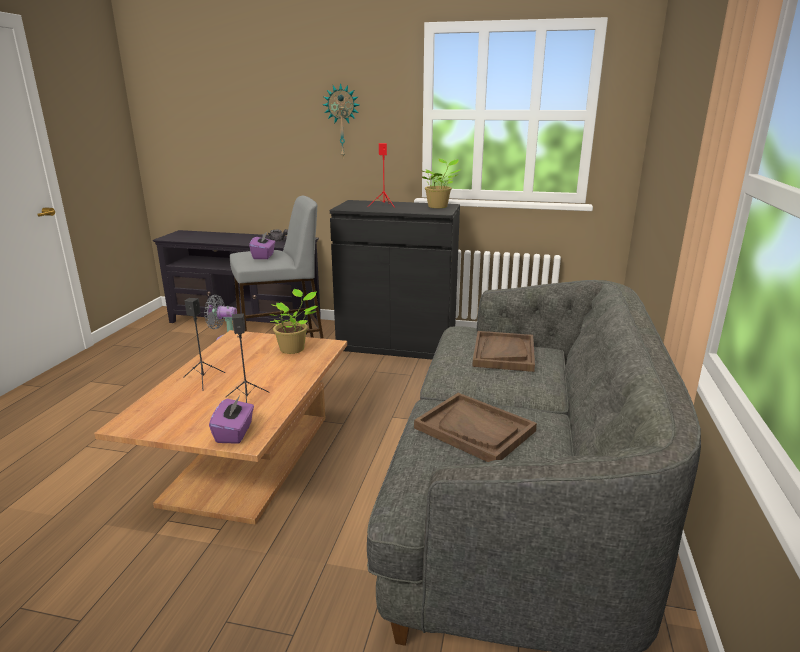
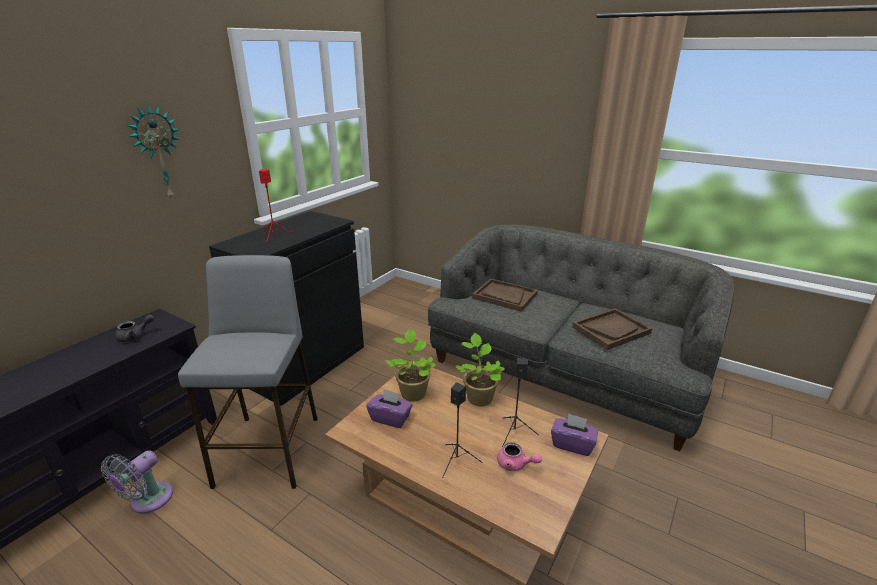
camera: 70 degrees left, 5 degrees up
purple tissue box [249,232,275,259] -> purple tissue box moved to [366,389,413,428]
potted plant [422,158,462,208] -> potted plant moved to [455,333,505,407]
none -> pink teapot [497,442,542,471]

